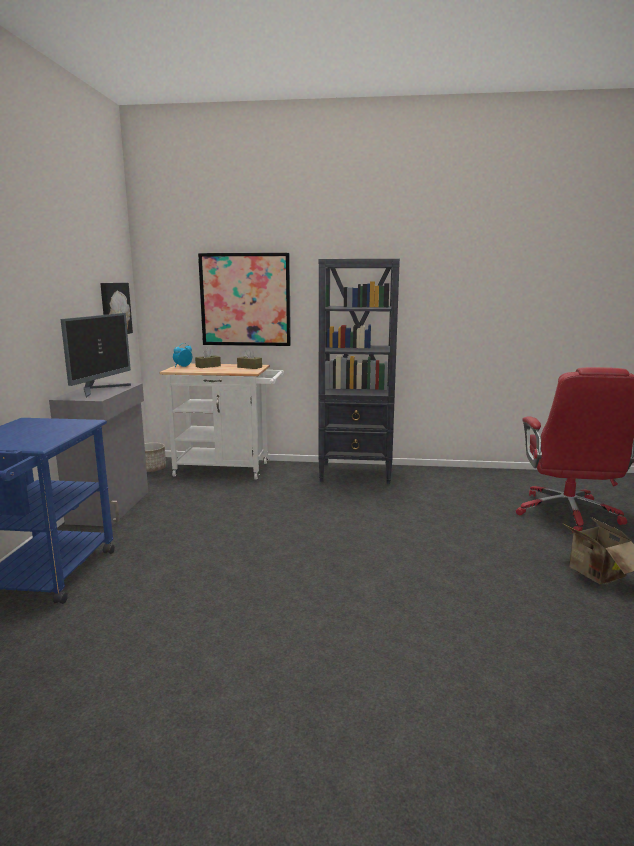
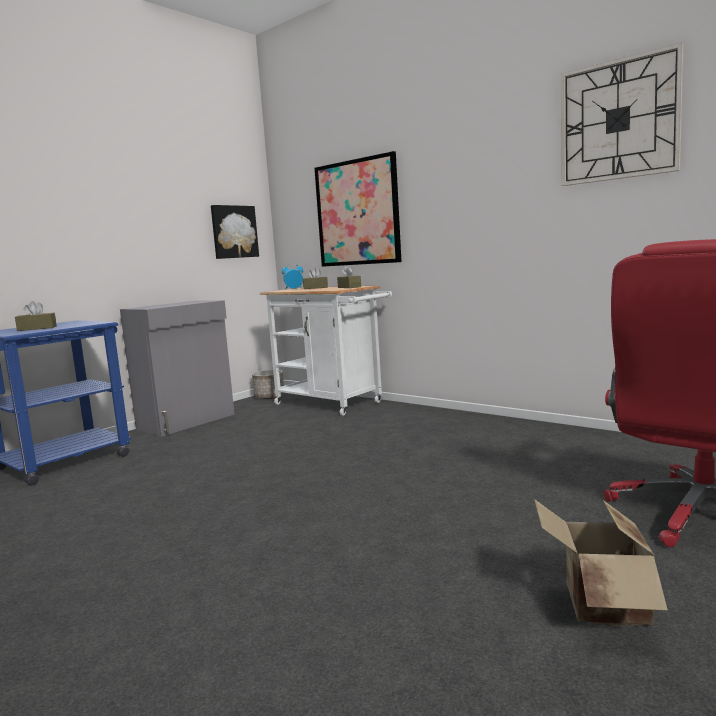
camera: 35 degrees right, 5 degrees down
monitor [61,313,131,398] -> none
black bookcase [318,259,400,484] -> none
none -> brown tissue box [15,301,57,331]
none -> wall clock [561,43,683,186]

